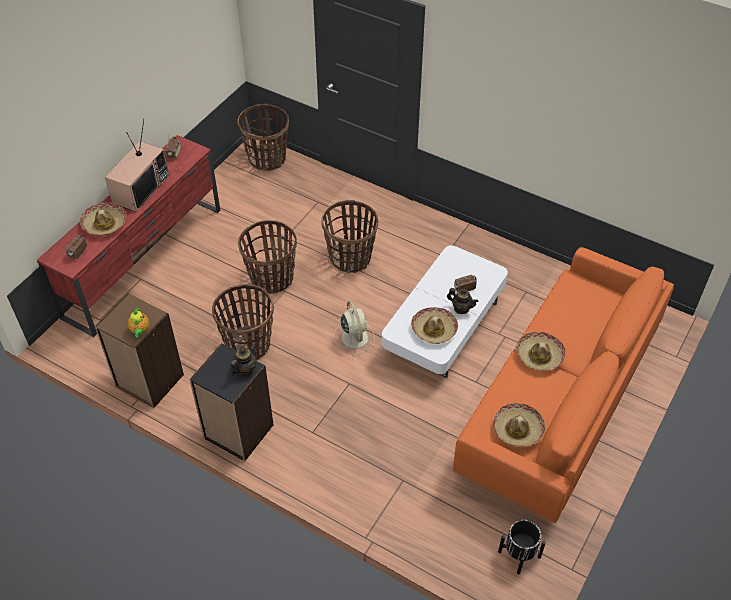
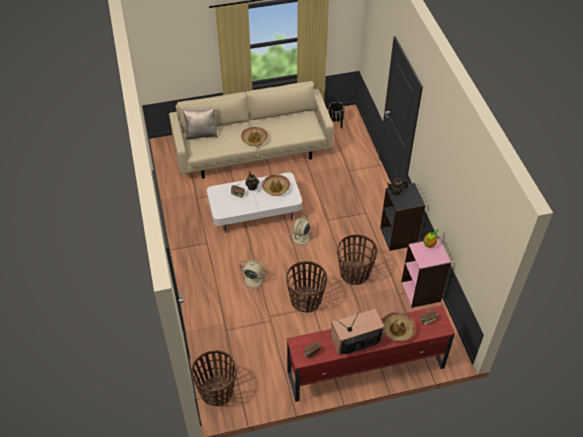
camera: 135 degrees left, 0 degrees up
brown bookcase [95,293,184,408] -> pink bookcase [401,237,451,308]
basket [321,200,378,273] -> beige fan [239,260,267,290]
orange sofa [453,247,674,523] -> beige sofa [169,81,333,178]
hat [493,403,545,447] -> none
none -> beige pillow [183,107,218,140]

